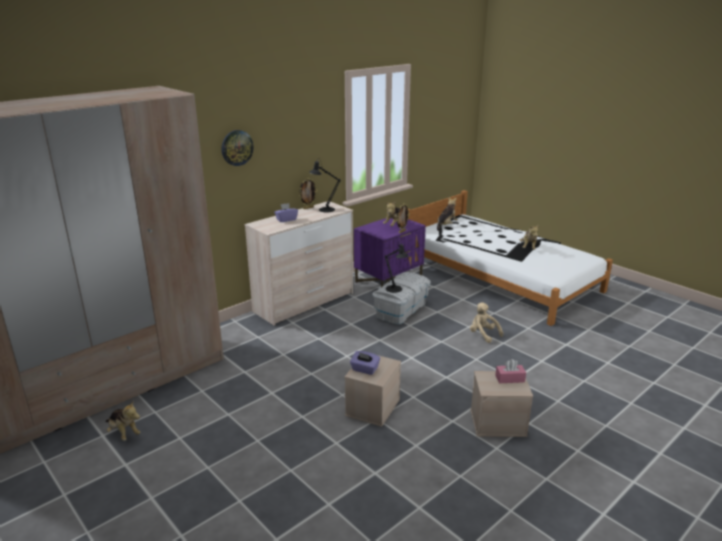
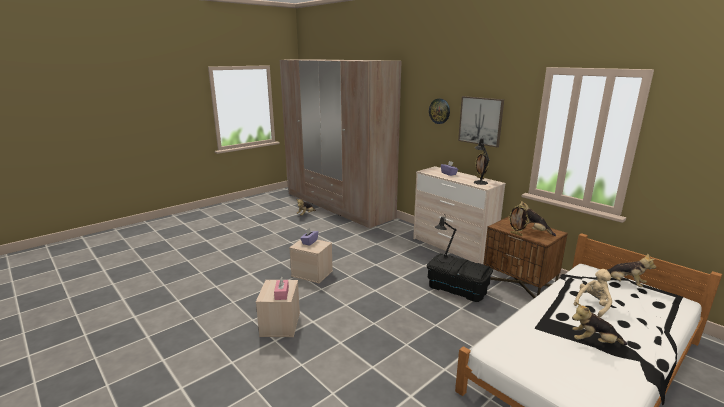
camera: 90 degrees right, 5 degrees down
purple nightstand [354,218,426,287] -> brown nightstand [483,217,568,298]
white storage box [372,272,431,324] -> black storage box [427,253,493,302]
beige plush toy [470,302,504,343] -> beige plush toy moved to [574,269,612,317]
none -> picture [458,96,504,147]

